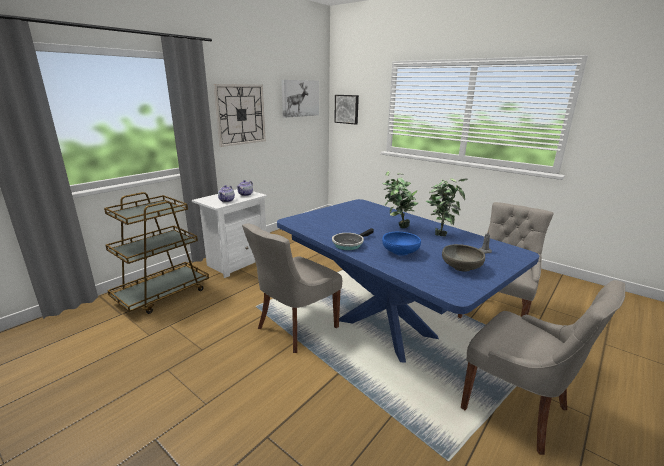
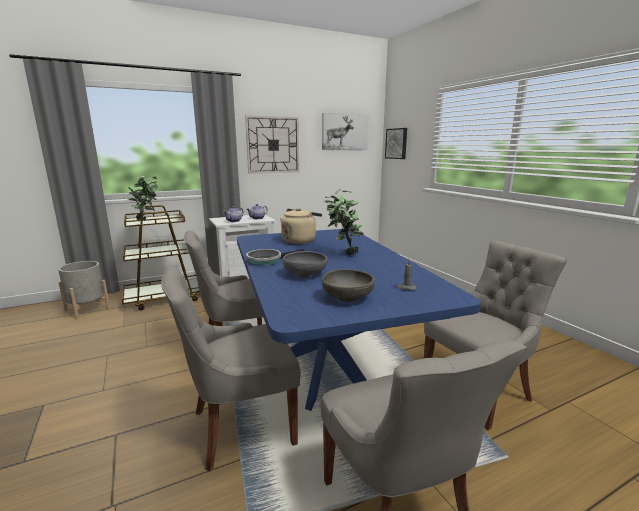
camera: 25 degrees right, 5 degrees down
blue bowl [382,232,421,256] -> grey bowl [283,251,327,277]
potted plant [425,178,467,236] -> potted plant moved to [128,176,158,220]
none -> grey planter [58,261,110,319]
none -> grey chair [161,267,301,471]
none -> beige kettle [280,208,322,244]

